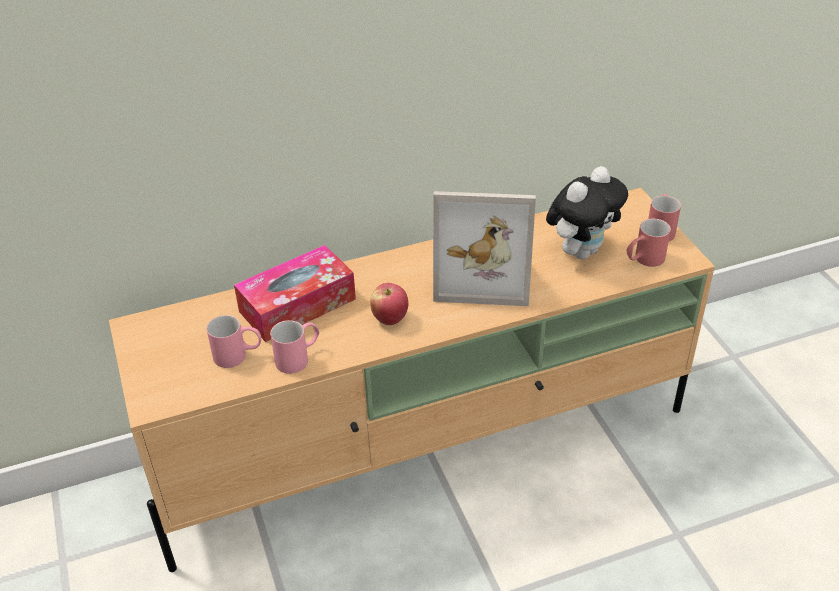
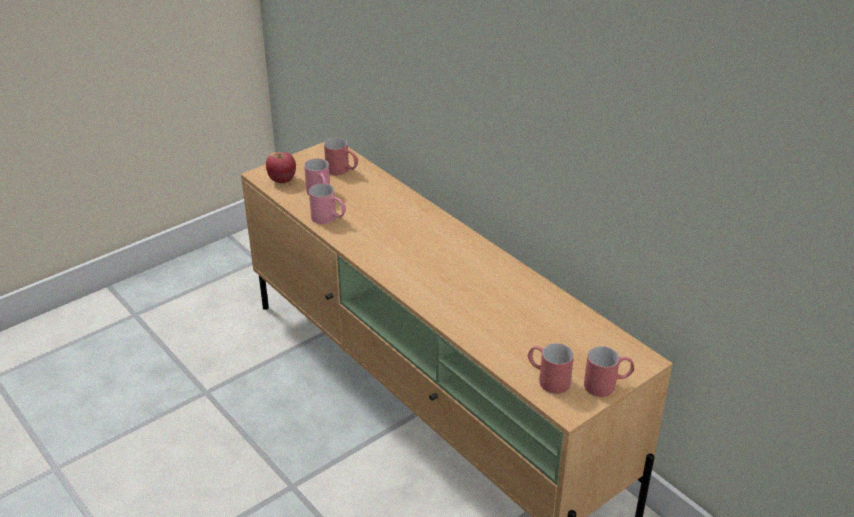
camera: 70 degrees right, 5 degrees down
tissue box [234,245,356,342] -> none
apple [370,283,409,325] -> apple moved to [266,152,296,183]
picture frame [433,191,536,306] -> none
plush toy [546,166,628,259] -> none
none -> red mug [324,138,358,175]

